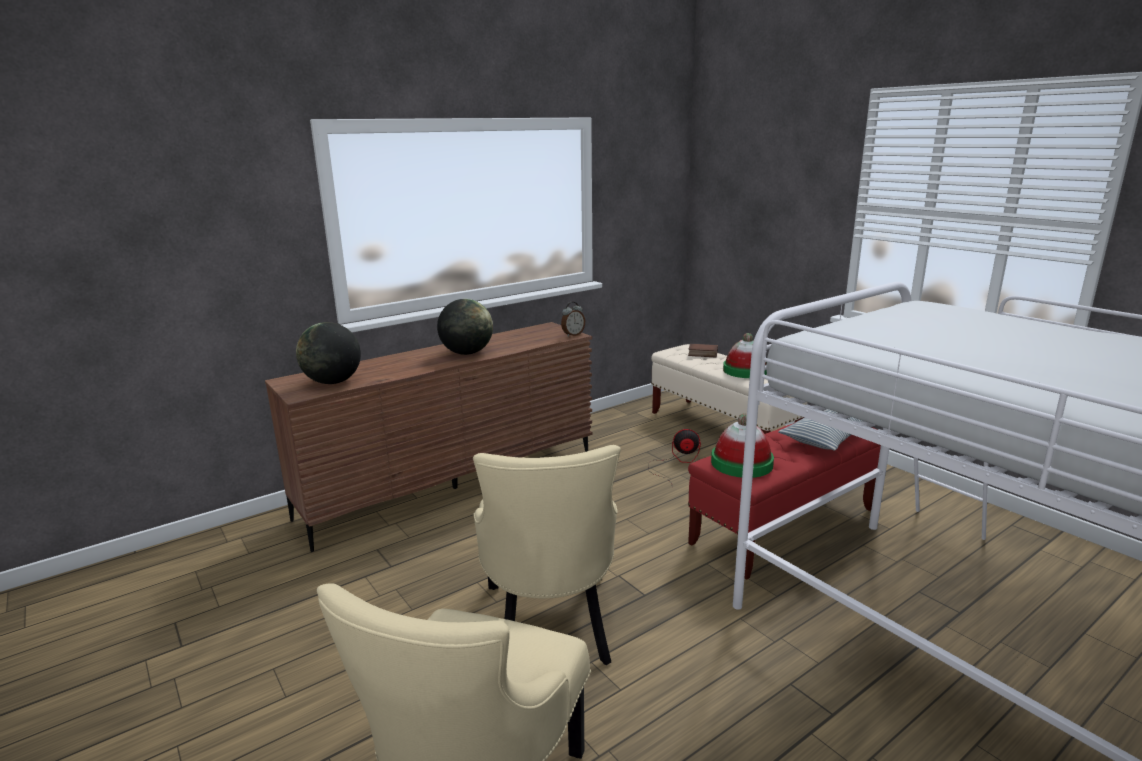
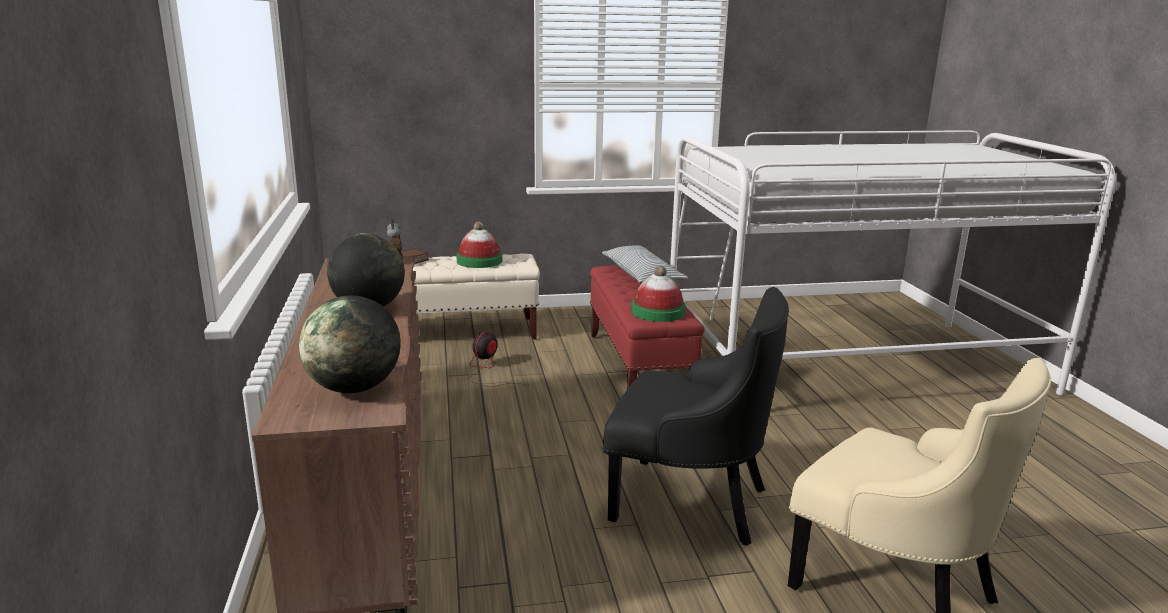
camera: 65 degrees left, 0 degrees up
beige chair [473,445,621,665] -> black chair [602,287,789,546]

